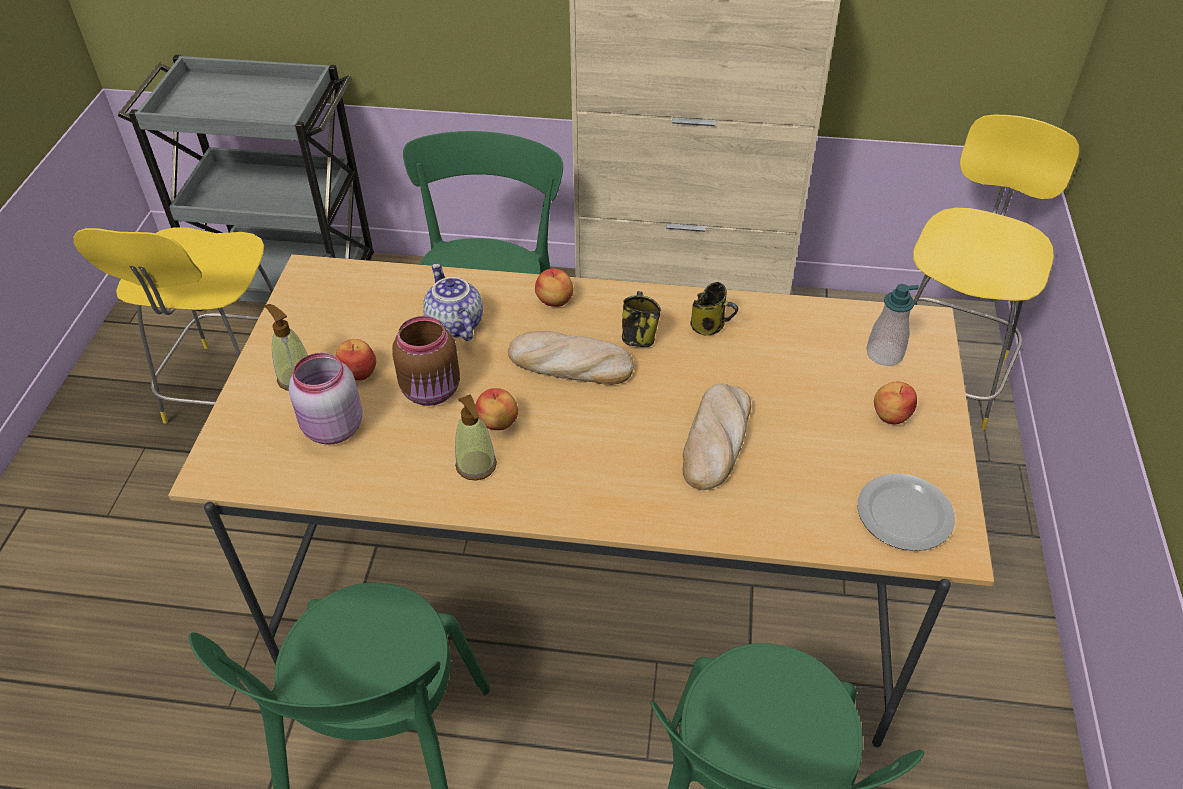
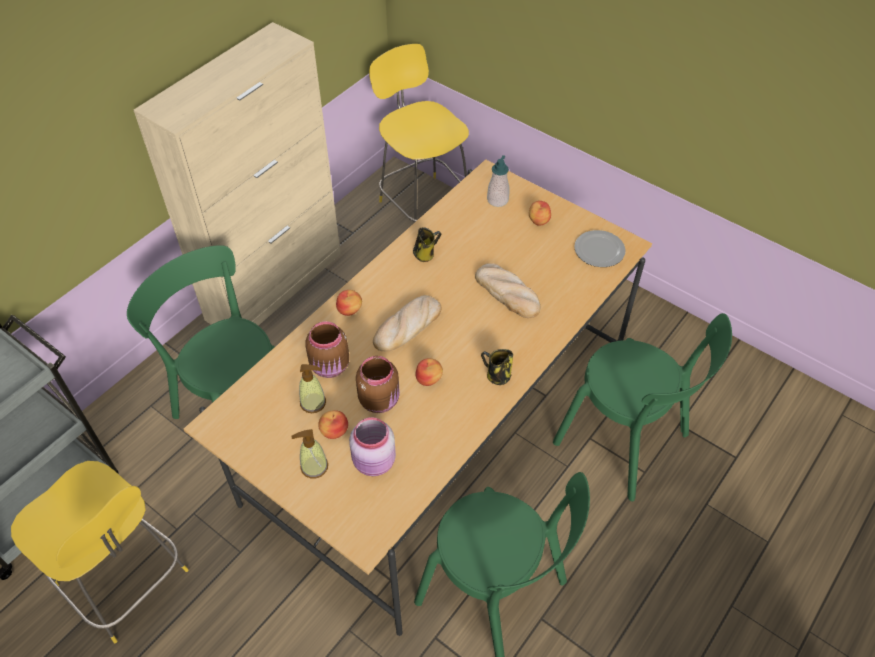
camera: 60 degrees left, 5 degrees up
teapot [423,263,483,341] -> brown jar [306,321,349,378]
soap dispenser [455,394,497,481] -> soap dispenser moved to [299,364,326,413]
mug [622,291,661,347] -> mug moved to [481,349,513,385]

